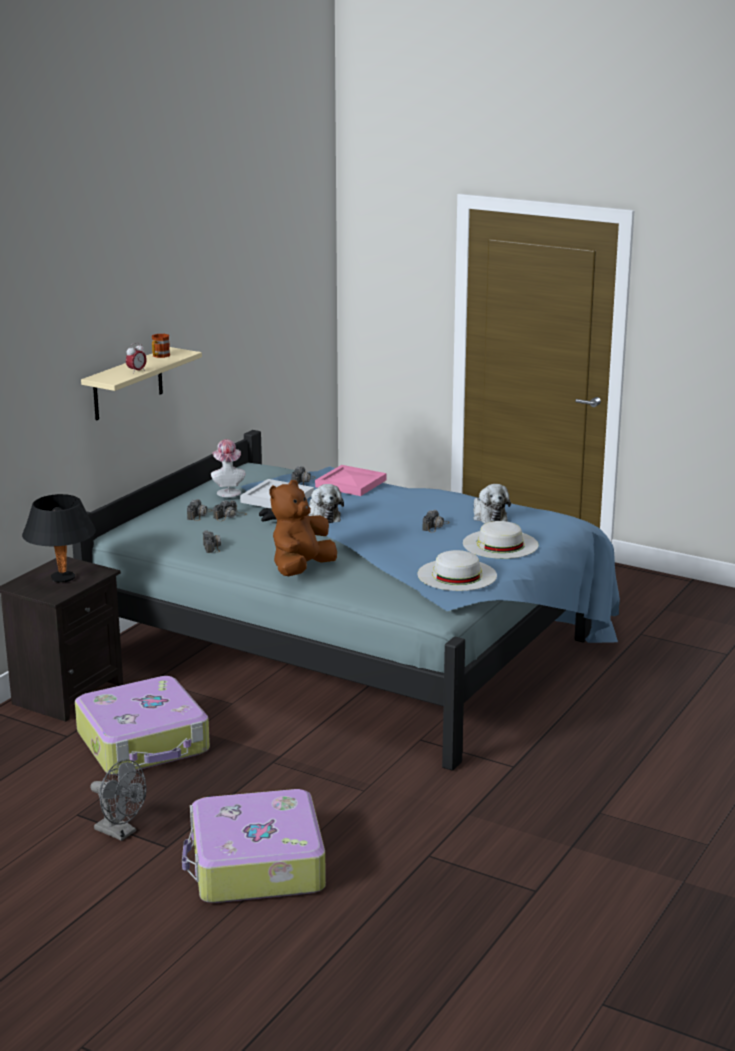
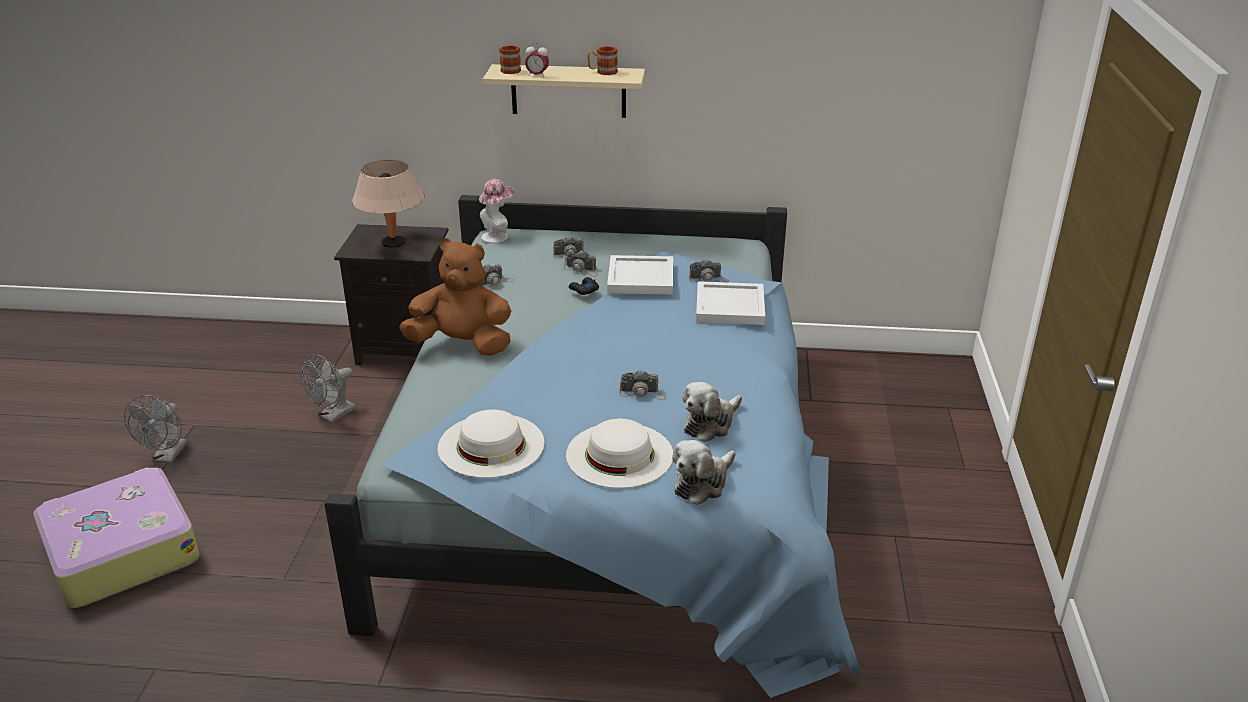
camera: 65 degrees right, 10 degrees up
black table lamp [22,494,96,582] -> beige table lamp [352,160,425,248]
suitcase [75,676,210,775] -> grey fan [301,354,356,423]
hat [211,439,245,497] -> hat moved to [479,179,513,243]
plush toy [308,484,344,523] -> plush toy moved to [672,440,735,505]
pink tray [315,465,386,496] -> white tray [696,281,765,325]
none -> mug [499,45,521,74]

